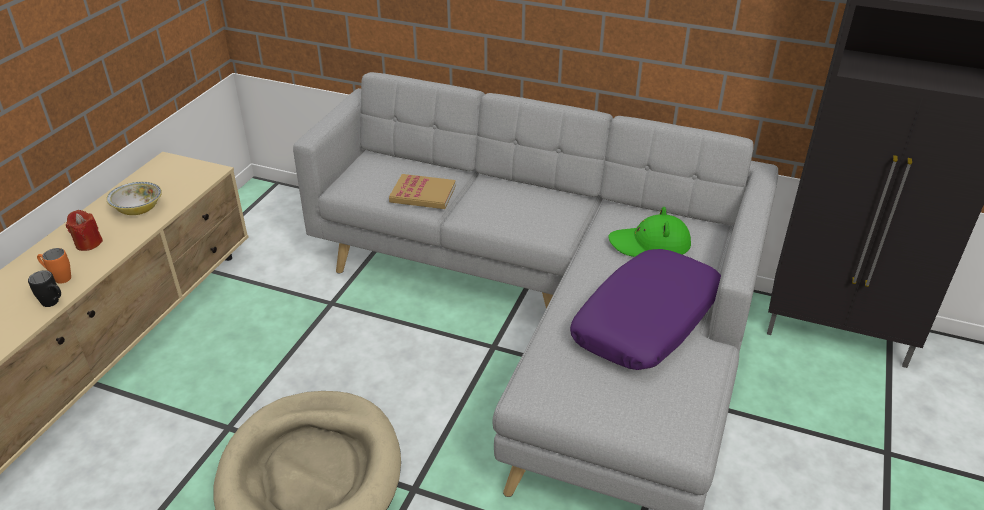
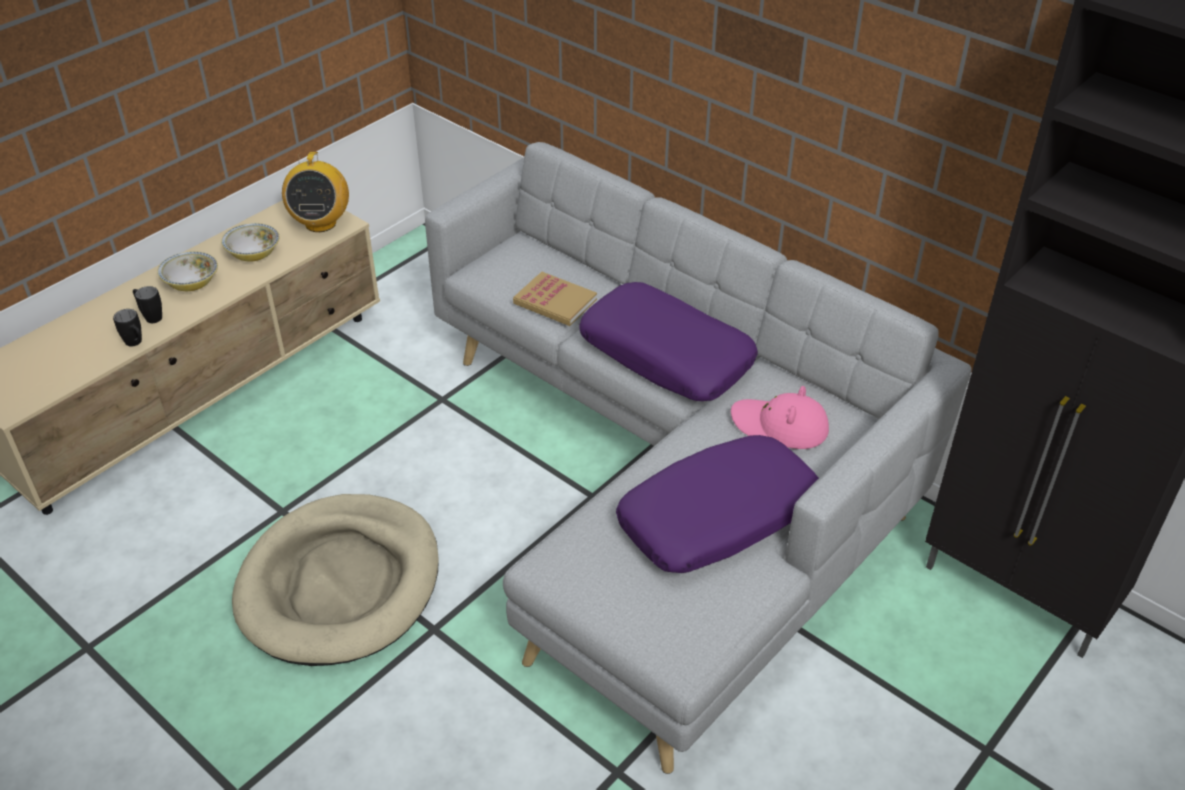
camera: 20 degrees right, 5 degrees up
orange mug [37,248,71,284] -> black mug [133,286,162,323]
red candle [66,210,103,251] -> bowl [157,251,218,291]
green hat [608,207,691,257] -> pink hat [731,386,829,449]
none -> radio [282,152,349,232]
none -> purple pillow [579,282,758,401]

